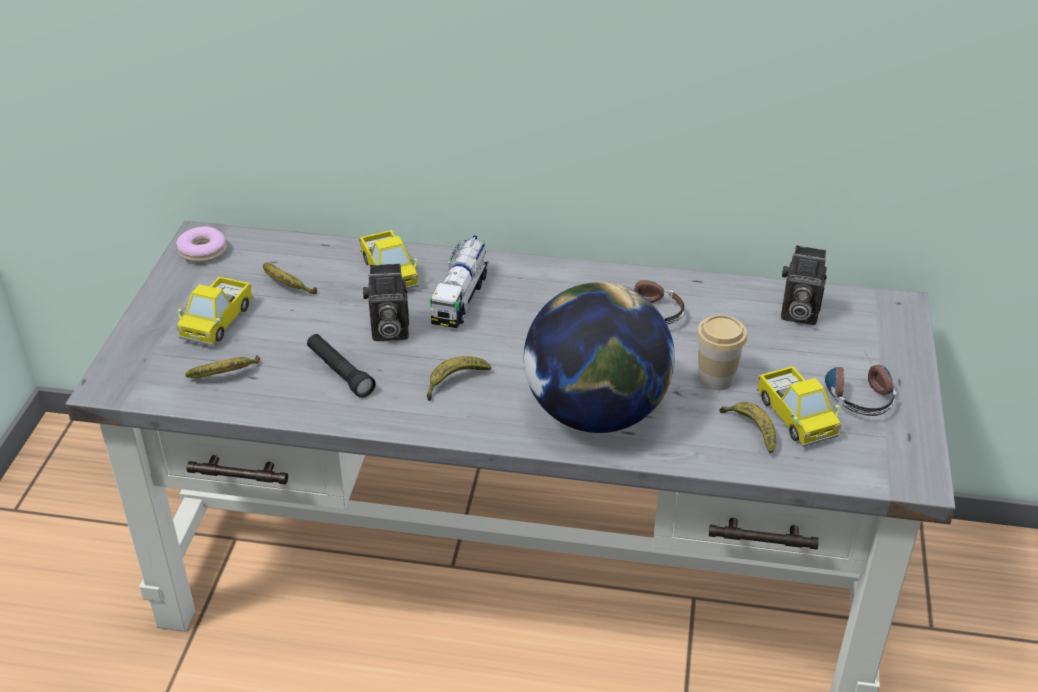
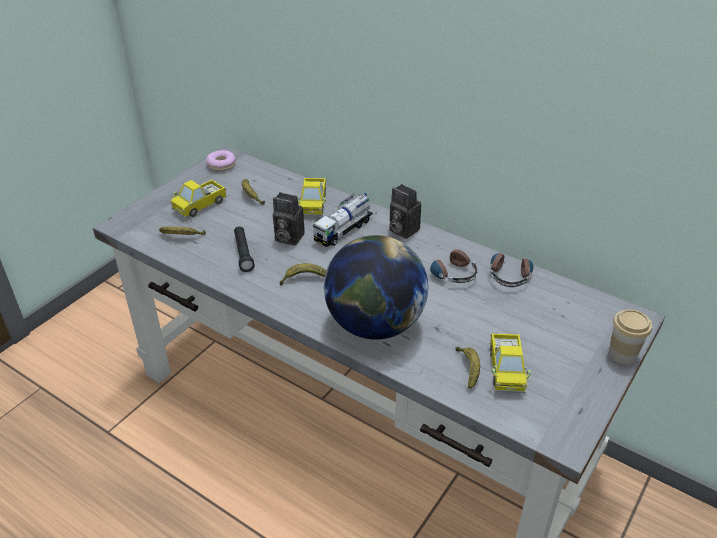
camera: 25 degrees right, 0 degrees up
cup [696,315,747,390] -> cup moved to [609,309,652,365]
camera [781,245,827,325] -> camera moved to [389,184,421,239]
headphones [825,352,897,416] -> headphones moved to [490,253,533,287]

